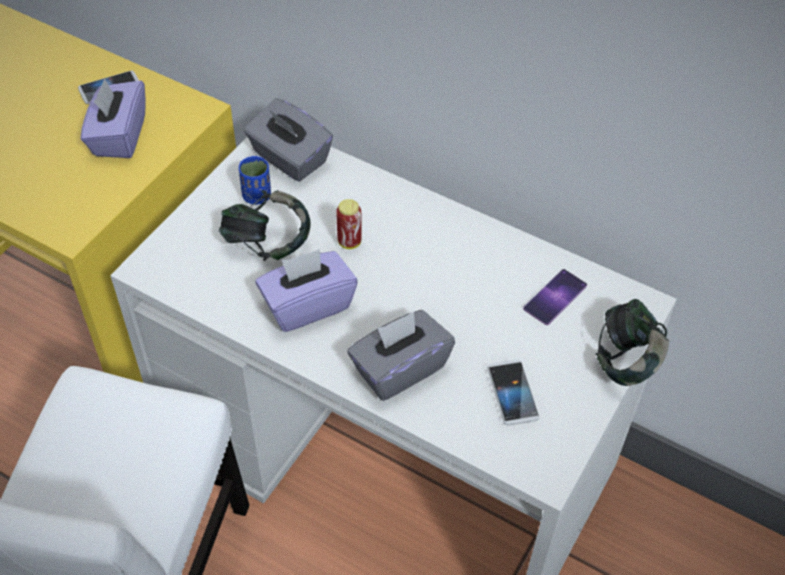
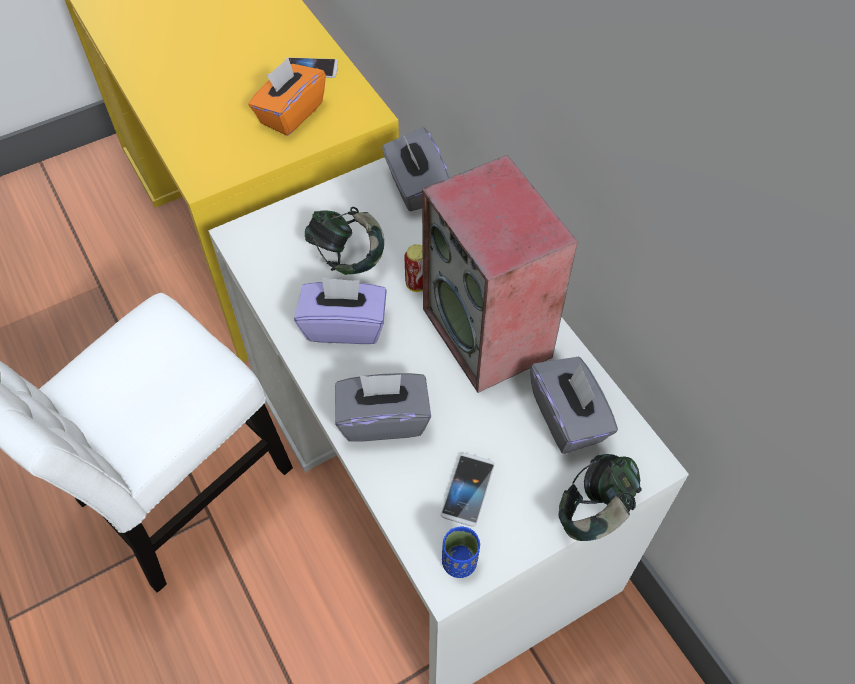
camera: 30 degrees right, 5 degrees up
purple tissue box [81,78,146,158] -> orange tissue box [248,58,326,136]
blue cup [239,156,271,205] -> blue cup moved to [442,526,480,578]
phone [523,269,587,325] -> grey tissue box [530,357,618,454]
none -> speaker [422,155,578,393]

